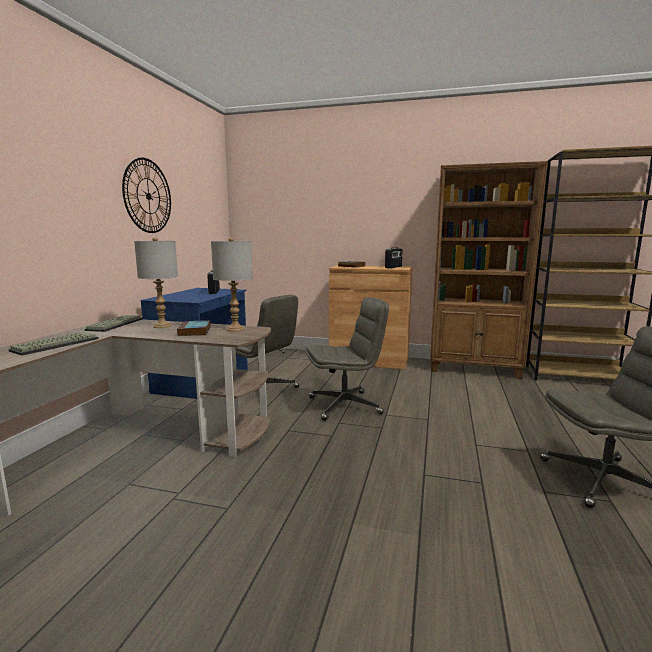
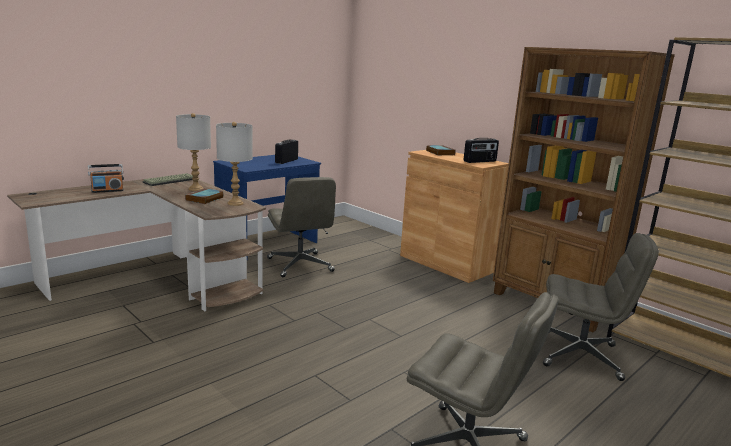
camera: 30 degrees right, 5 degrees up
keyboard [8,332,99,355] -> radio [88,164,124,193]
wall clock [122,158,171,233] -> none
grey office chair [306,297,389,421] -> grey office chair moved to [543,233,659,381]

